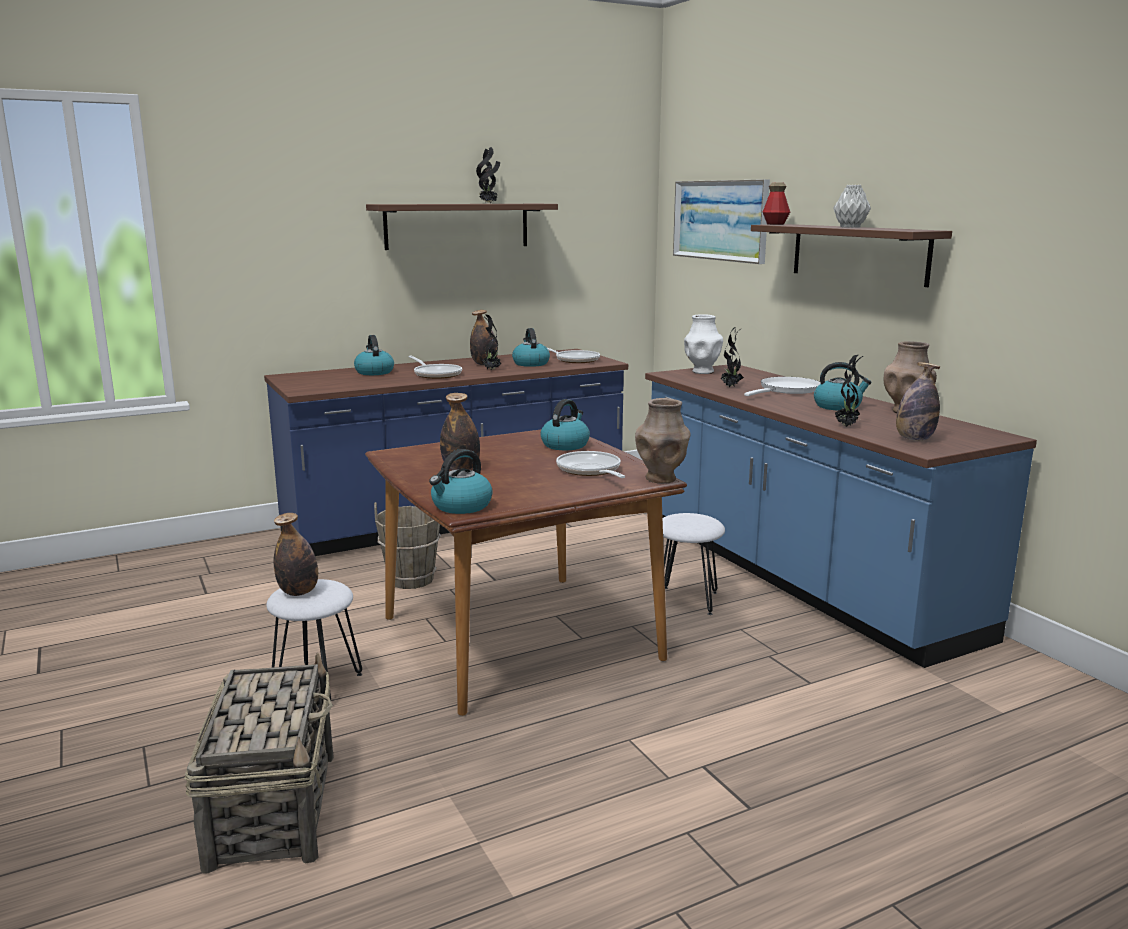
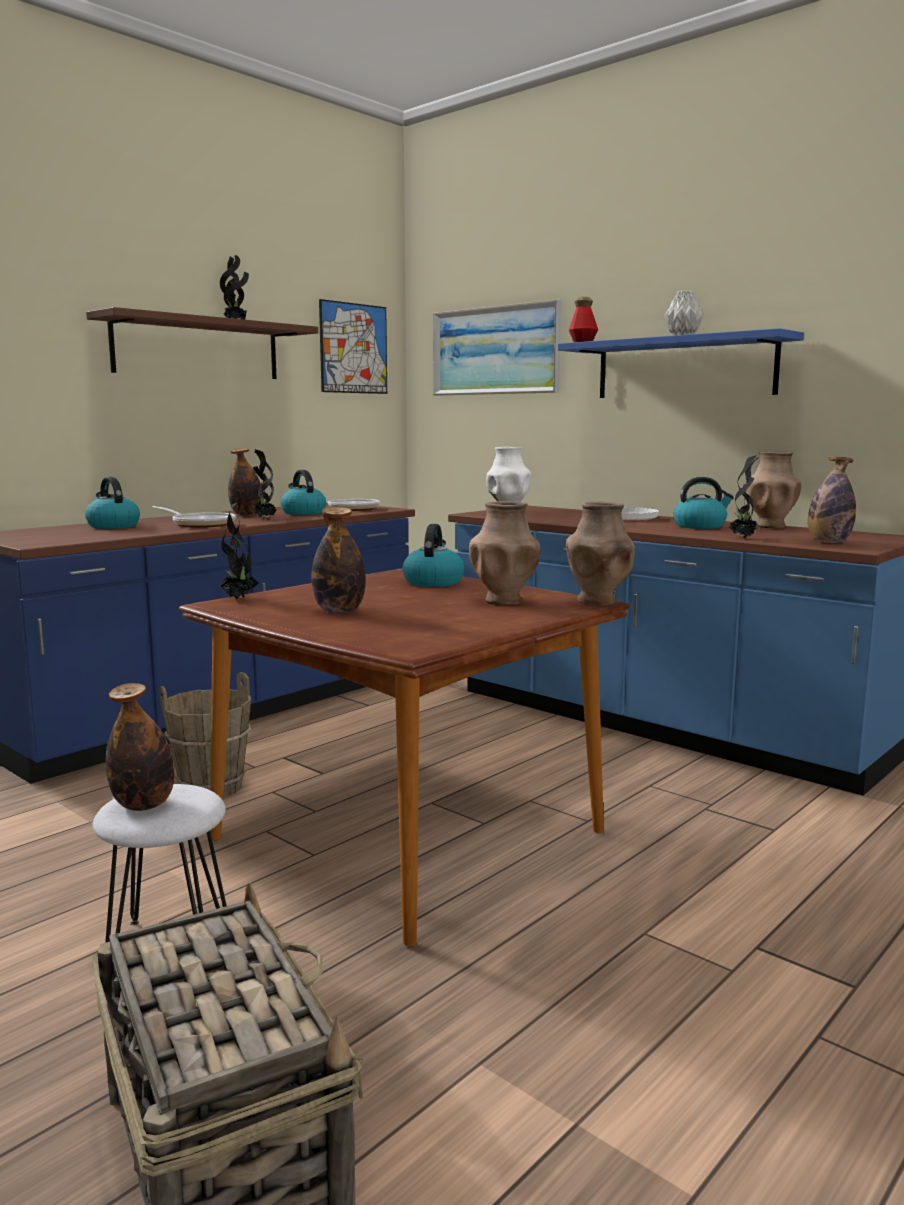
camera: 20 degrees left, 5 degrees down
kettle [429,449,493,514] -> none
frying pan [556,451,625,478] -> brown vase [469,501,541,605]
white stool [663,513,725,615] -> none
potted plant [721,327,744,387] -> potted plant moved to [221,503,259,600]
brown shelf [751,224,952,287] -> blue shelf [558,328,804,398]
none -> picture [319,299,387,394]

